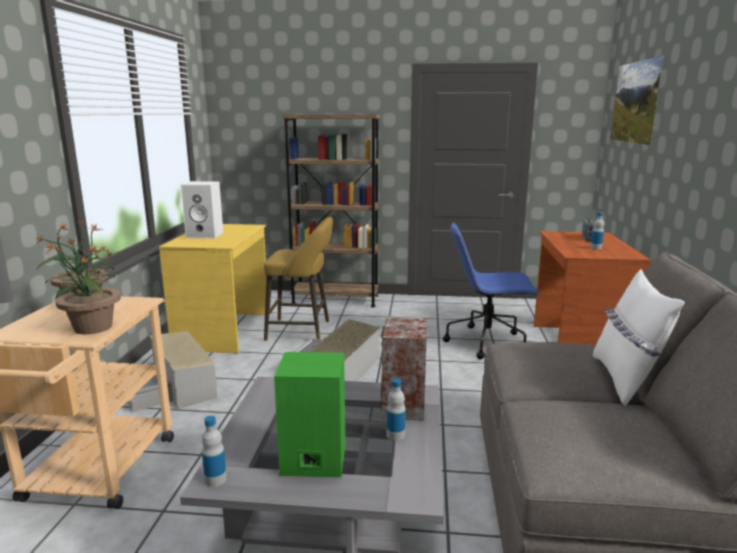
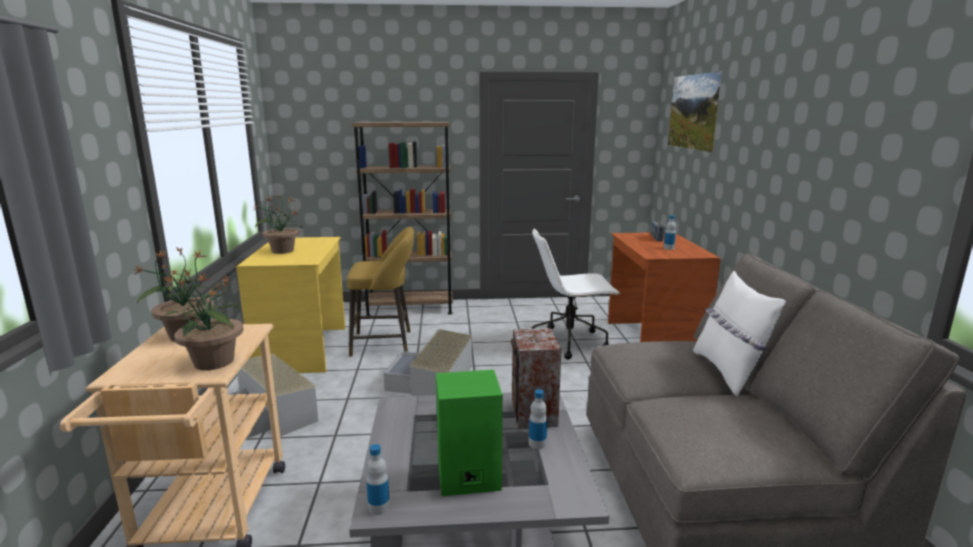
camera: 10 degrees left, 0 degrees up
white speaker [181,181,223,238] -> potted plant [254,195,302,254]
blue office chair [443,222,540,359] -> white office chair [532,228,620,359]

